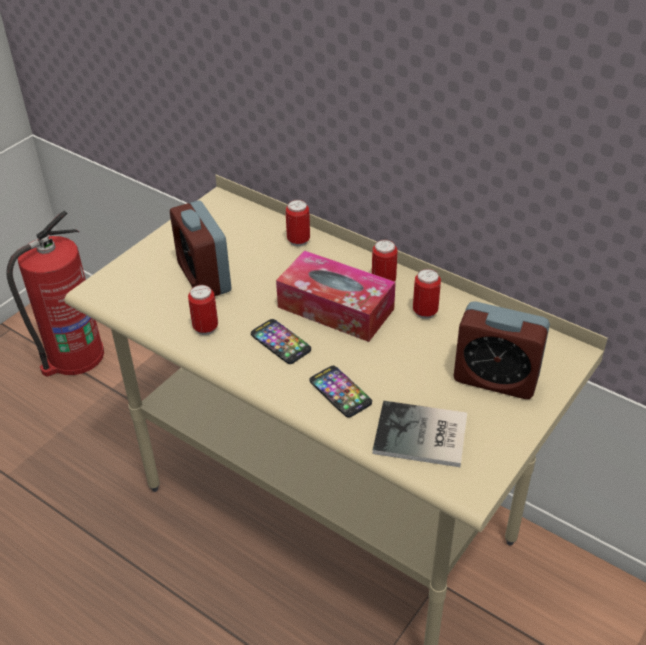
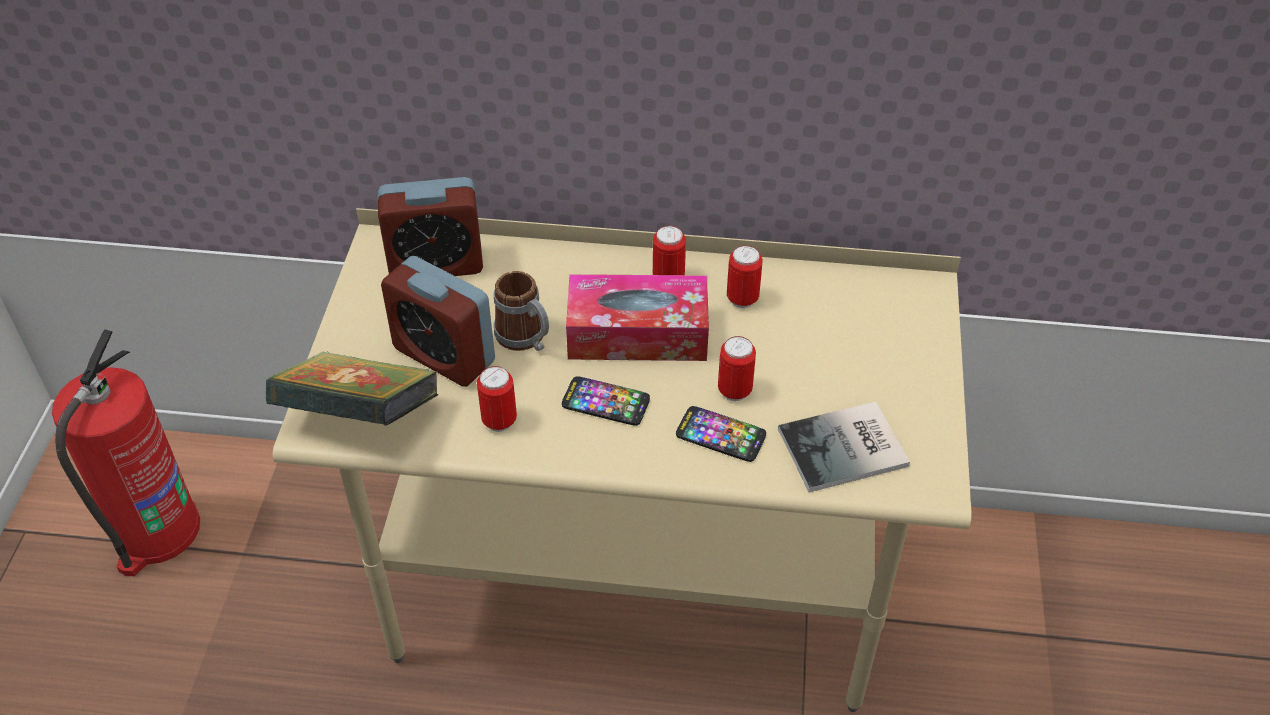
camera: 30 degrees left, 5 degrees up
can [286,200,310,246] -> can moved to [718,336,756,401]
alarm clock [454,301,550,399] -> alarm clock moved to [378,177,483,276]
none -> book [266,352,438,426]
none -> mug [494,271,549,351]

